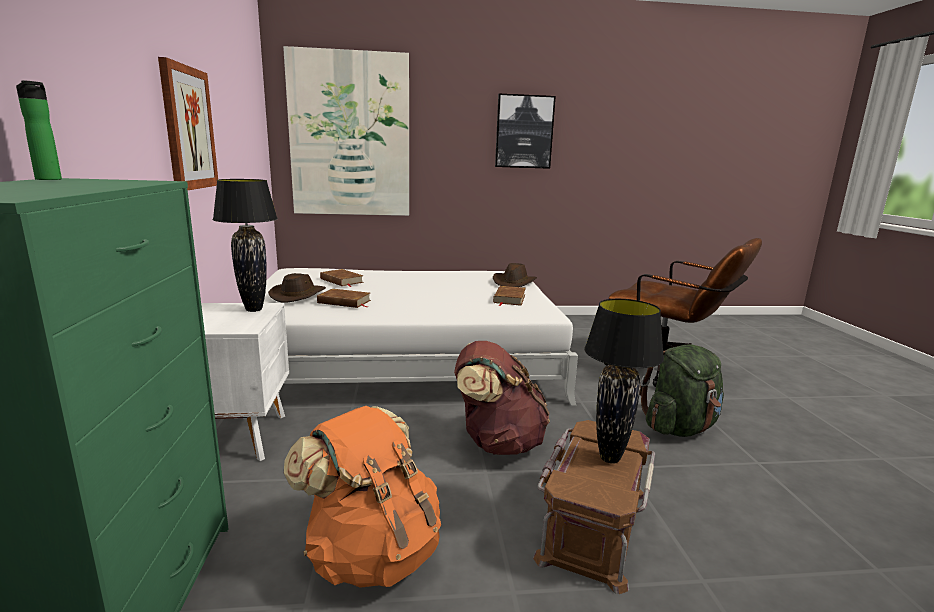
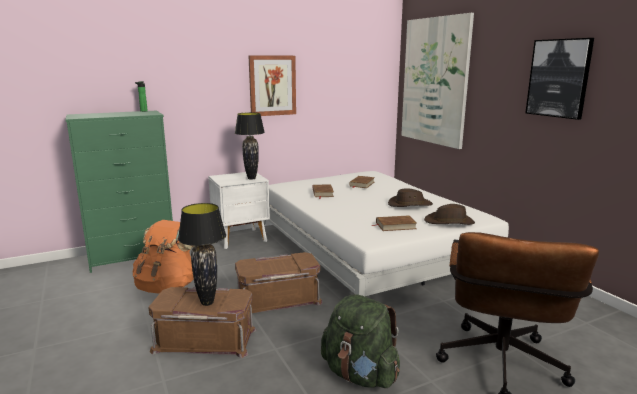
camera: 70 degrees right, 0 degrees up
brown hat [268,273,326,303] -> brown hat moved to [388,188,433,207]
brown backpack [454,341,550,455] -> brown storage box [235,252,323,313]

